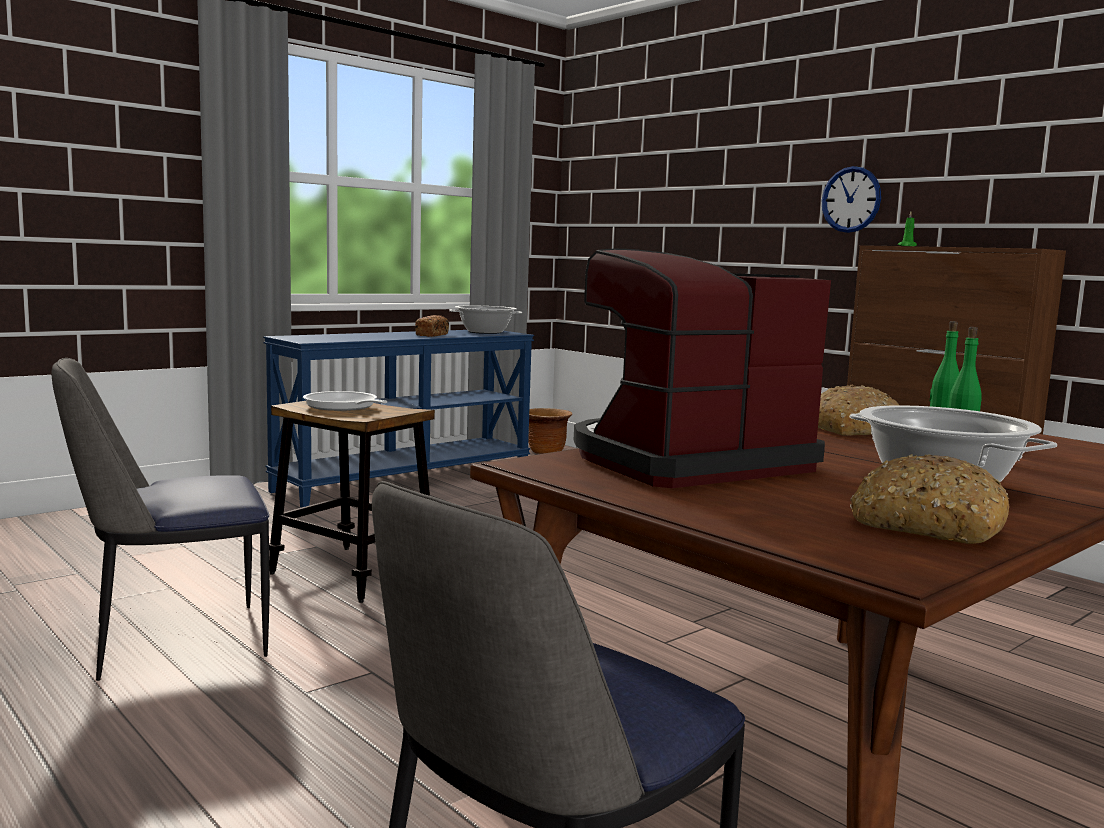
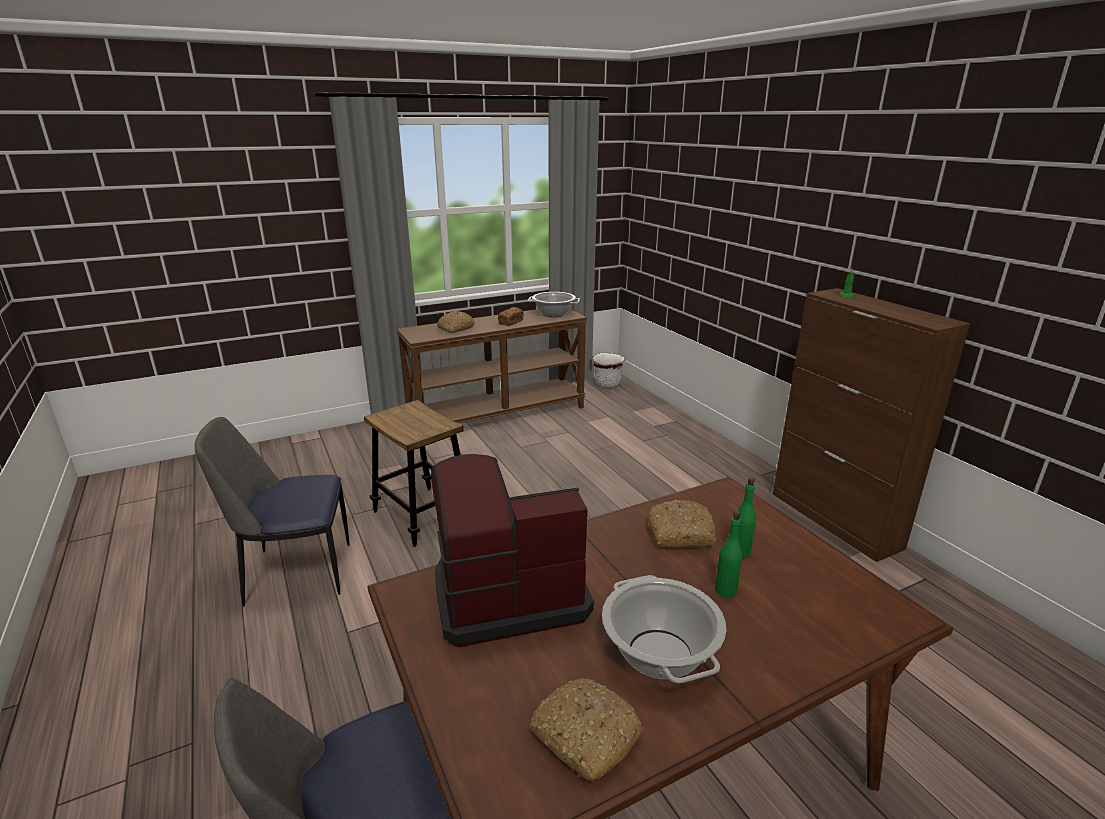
camera: 15 degrees right, 15 degrees up
blue console table [263,330,534,508] -> brown console table [396,309,587,424]
frying pan [303,391,387,411] -> none
brown planter [528,408,572,454] -> white planter [591,353,626,388]
wall clock [822,166,881,233] -> none
none -> bread [437,311,475,333]

